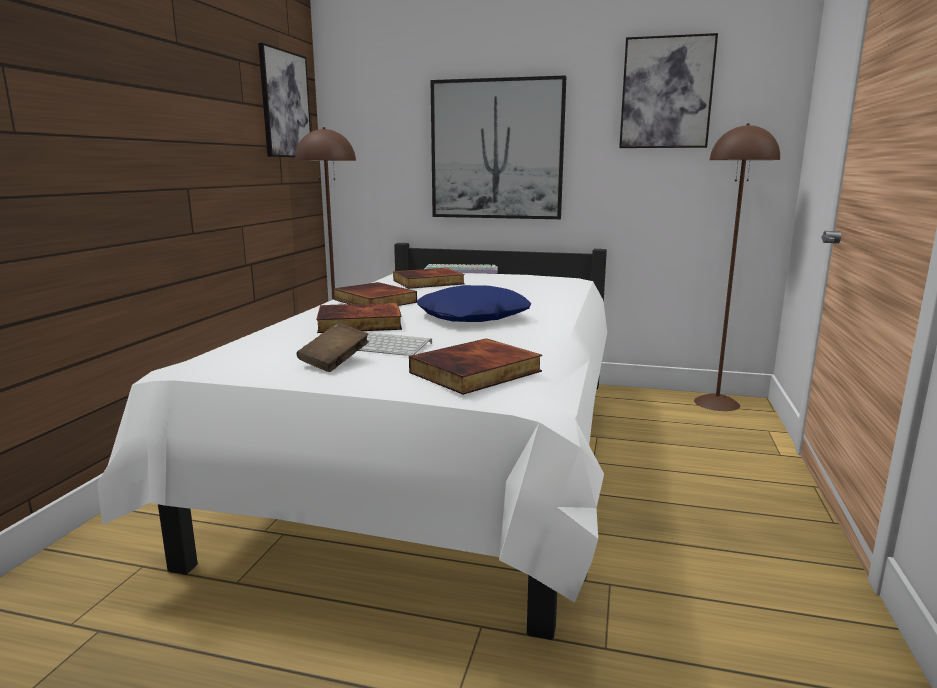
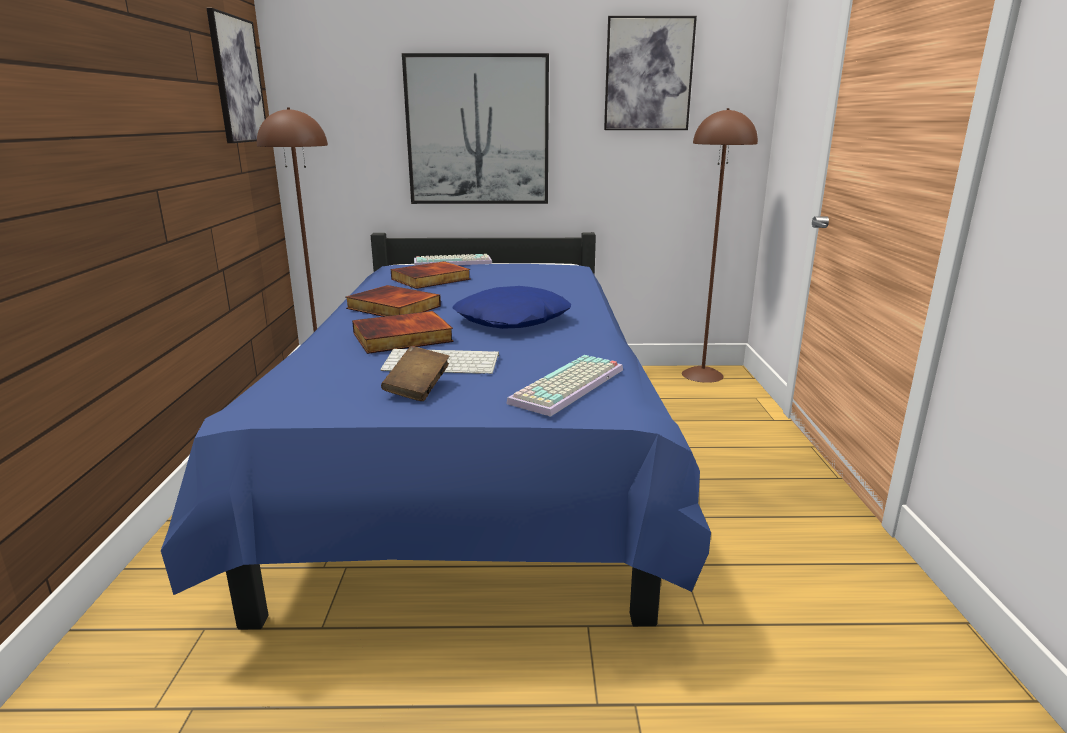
camera: 15 degrees left, 5 degrees up
white bed [97,243,607,640] -> blue bed [161,232,711,629]
book [409,338,542,395] -> keyboard [506,355,623,417]

